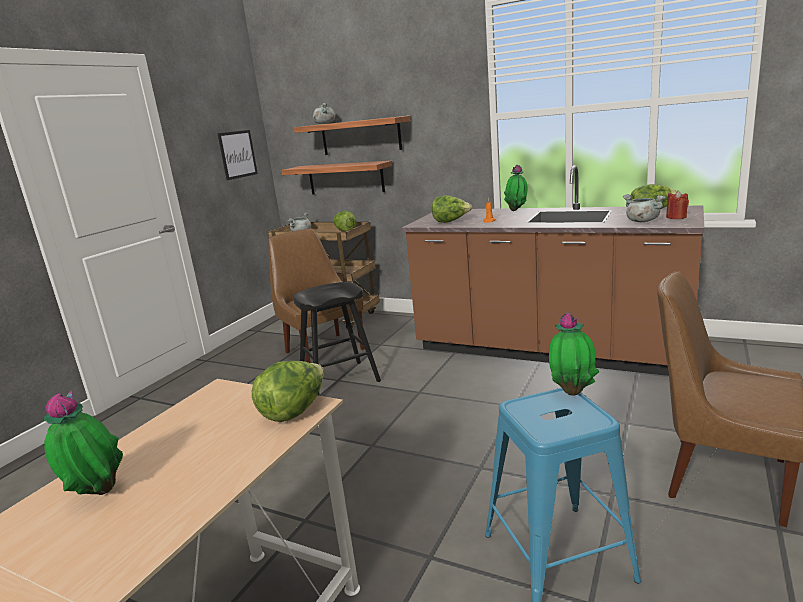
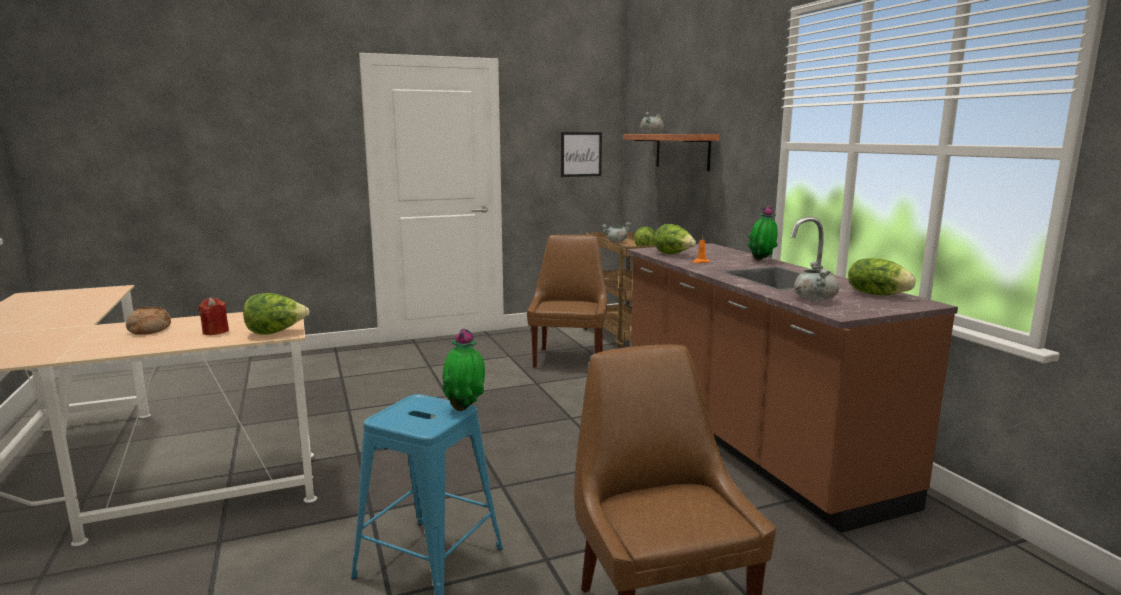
camera: 40 degrees right, 5 degrees down
potted plant [44,390,123,495] -> bread [126,306,171,335]
shelf [281,161,392,195] -> none
black stool [293,282,381,396] -> none
red candle [666,190,689,219] -> red candle moved to [198,298,229,335]

